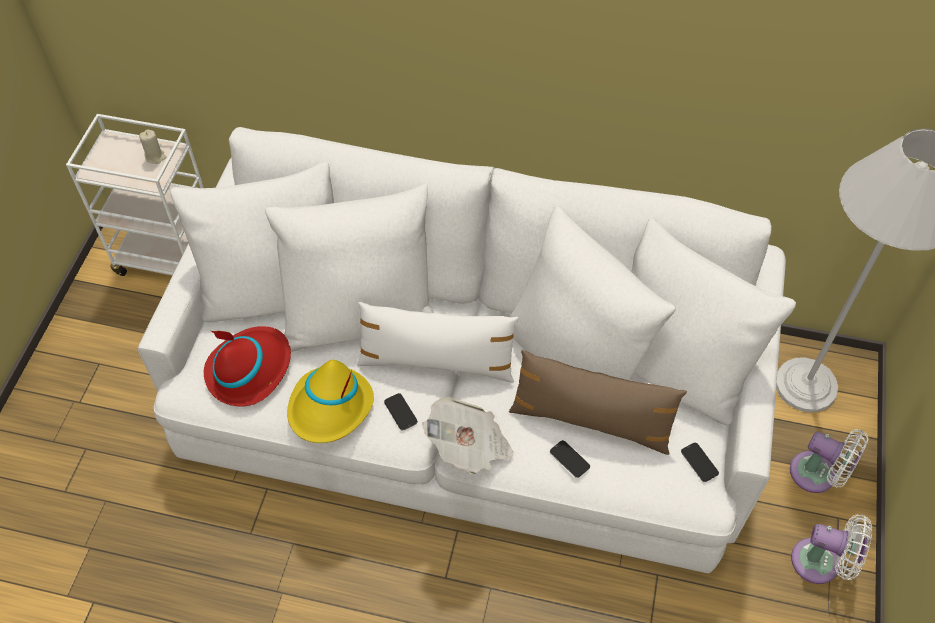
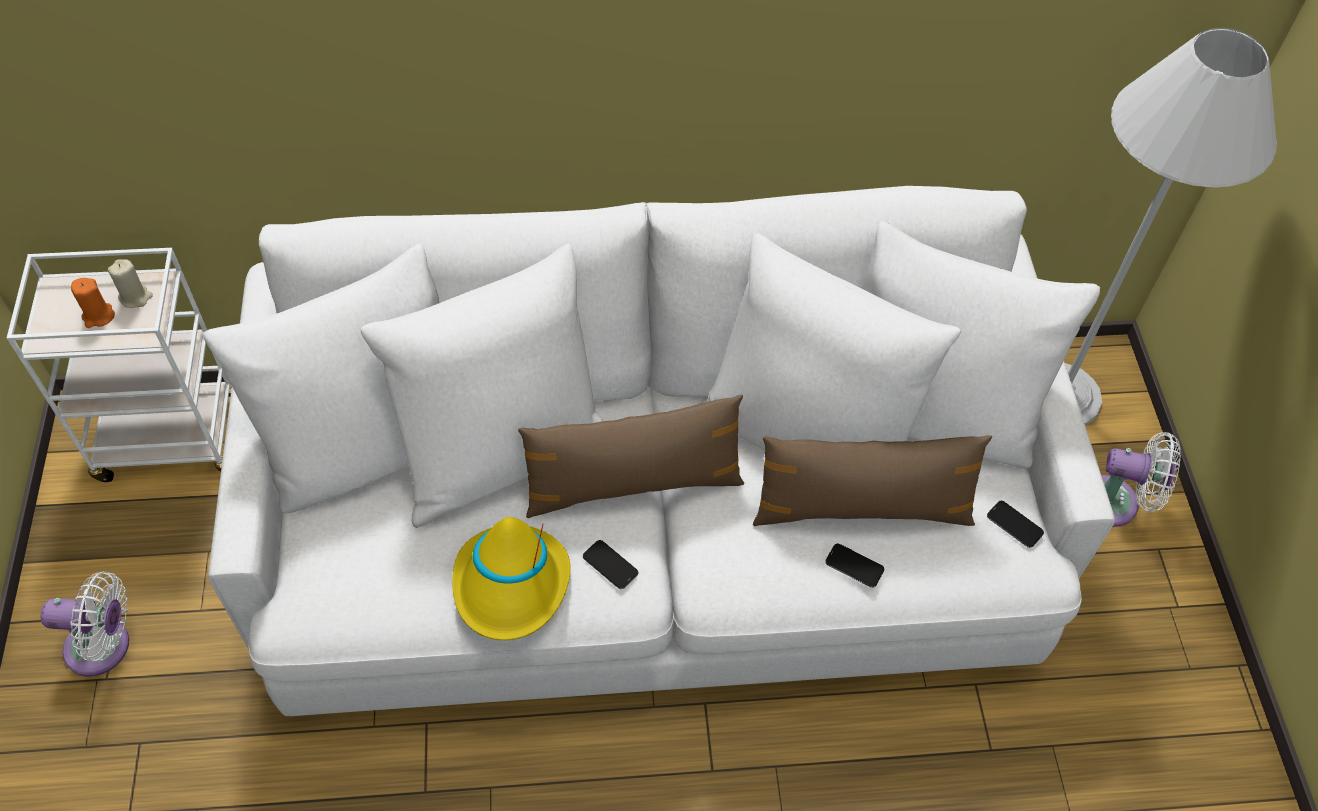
camera: 20 degrees left, 0 degrees up
red hat [204,326,291,406] -> none
white pillow [357,302,519,382] -> brown pillow [518,395,745,518]
newspaper [422,397,514,474] -> none
white fan [791,515,872,584] -> white fan moved to [41,571,129,677]
none -> orange candle [71,278,115,328]

